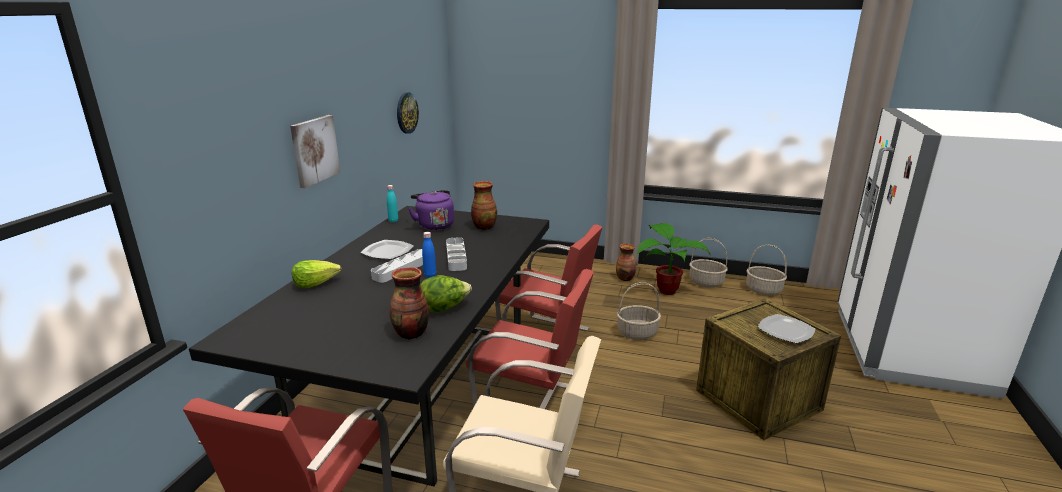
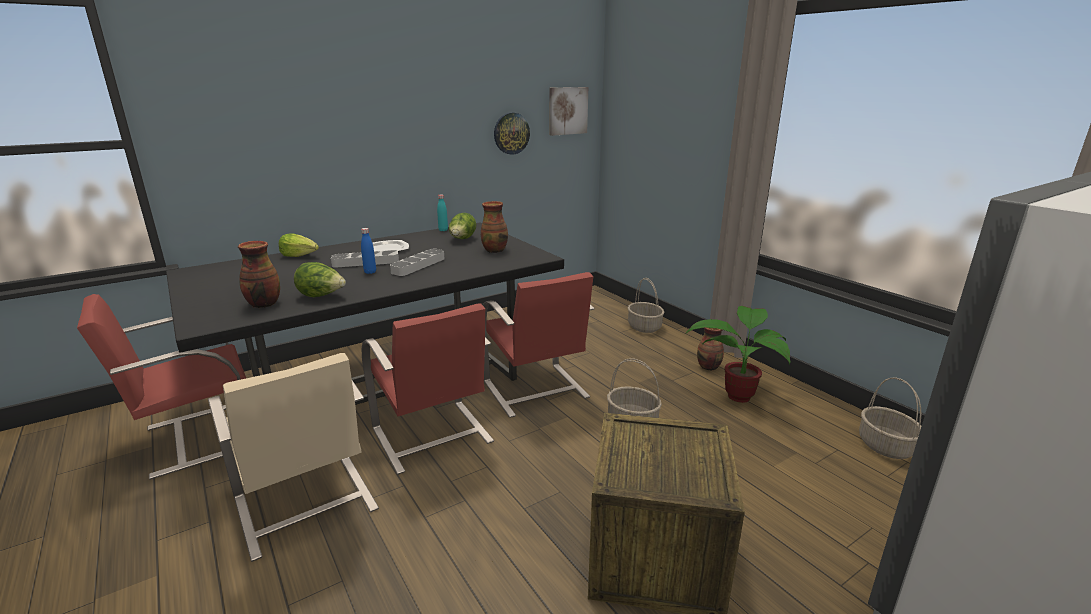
camera: 40 degrees right, 0 degrees up
picture [290,115,340,188] -> picture moved to [549,87,588,136]
purple kettle [408,190,454,230] -> lettuce [449,213,476,239]
basket [689,238,728,287] -> basket moved to [628,278,664,333]
plate [758,314,815,343] -> none

